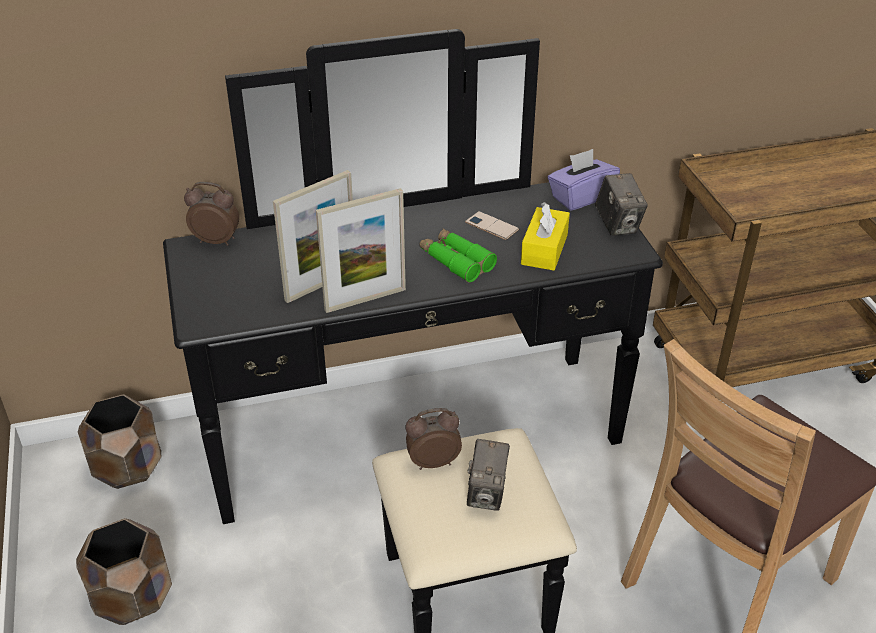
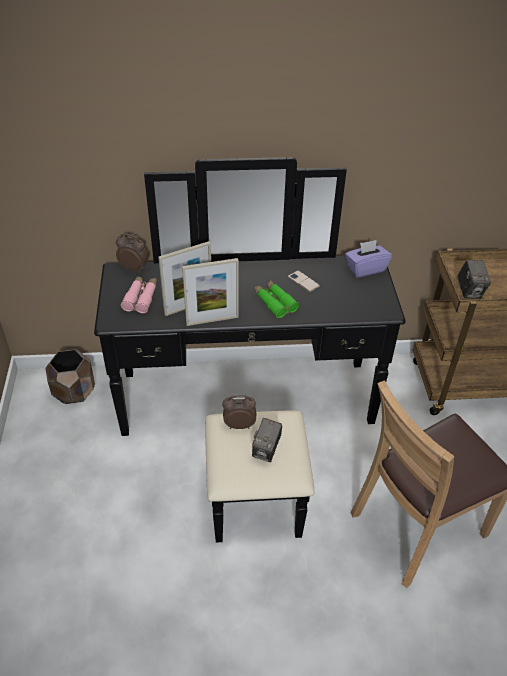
camera: 10 degrees right, 5 degrees up
brown planter [76,518,172,625] -> none
yellow tissue box [521,202,570,271] -> none
camera [595,173,648,236] -> camera moved to [457,260,491,298]
none -> pink binoculars [121,276,157,313]

